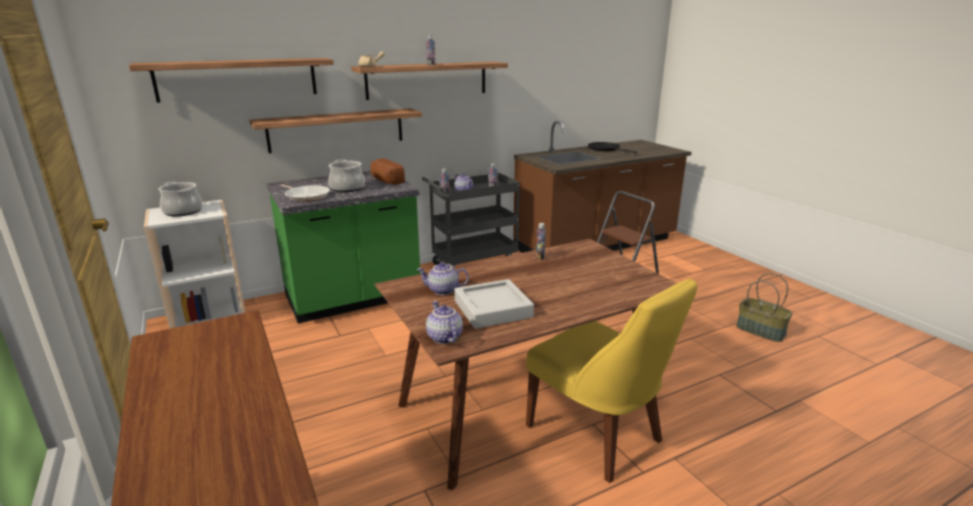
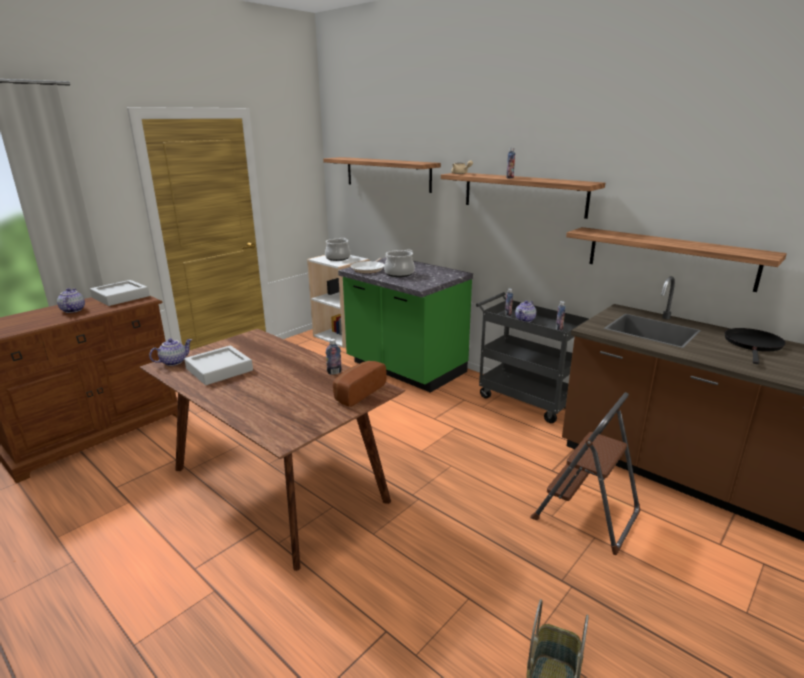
camera: 70 degrees right, 0 degrees up
shelf [250,108,422,153] -> shelf moved to [566,227,787,292]
bread [370,158,405,184] -> bread moved to [333,361,386,407]
teapot [417,262,469,295] -> teapot moved to [57,288,85,313]
yellow chair [526,279,697,483] -> none
none -> grey tray [90,280,150,306]

